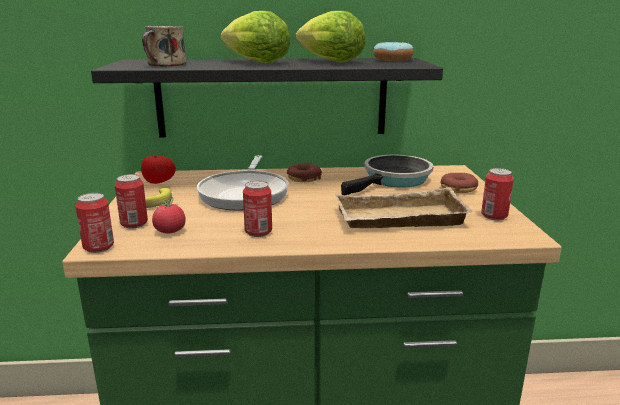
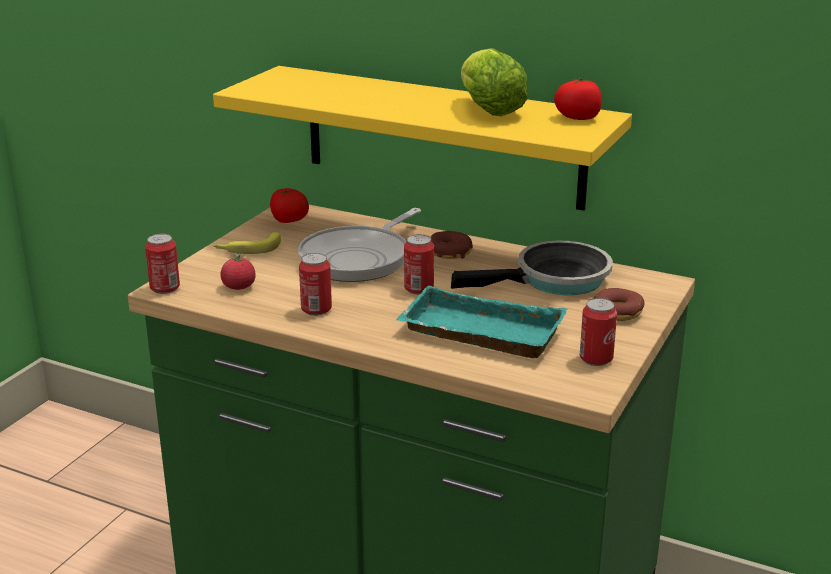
camera: 30 degrees right, 5 degrees up
black shelf [91,58,443,137] -> yellow shelf [213,66,632,211]
can [115,174,148,229] -> can moved to [404,234,434,295]
mug [142,26,186,66] -> none
lettuce [220,11,290,63] -> none
beige tray [336,187,474,228] -> turquoise tray [396,285,567,358]
donut [373,42,413,61] -> tomato [554,77,602,120]

